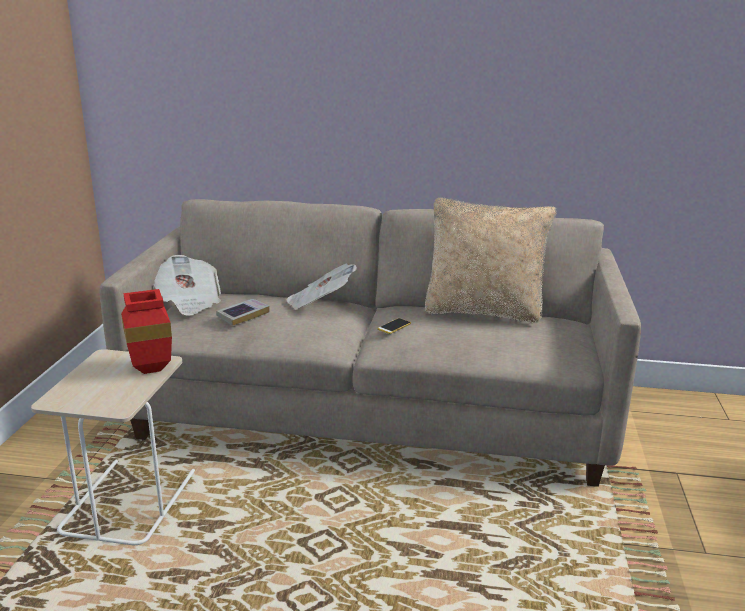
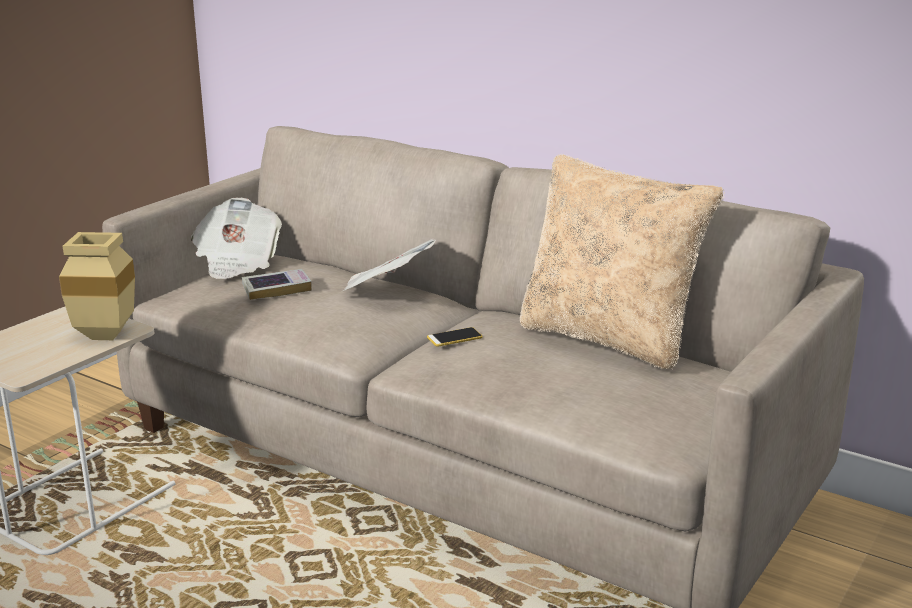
camera: 25 degrees right, 0 degrees up
red vase [121,289,172,374] -> beige vase [59,232,135,340]

